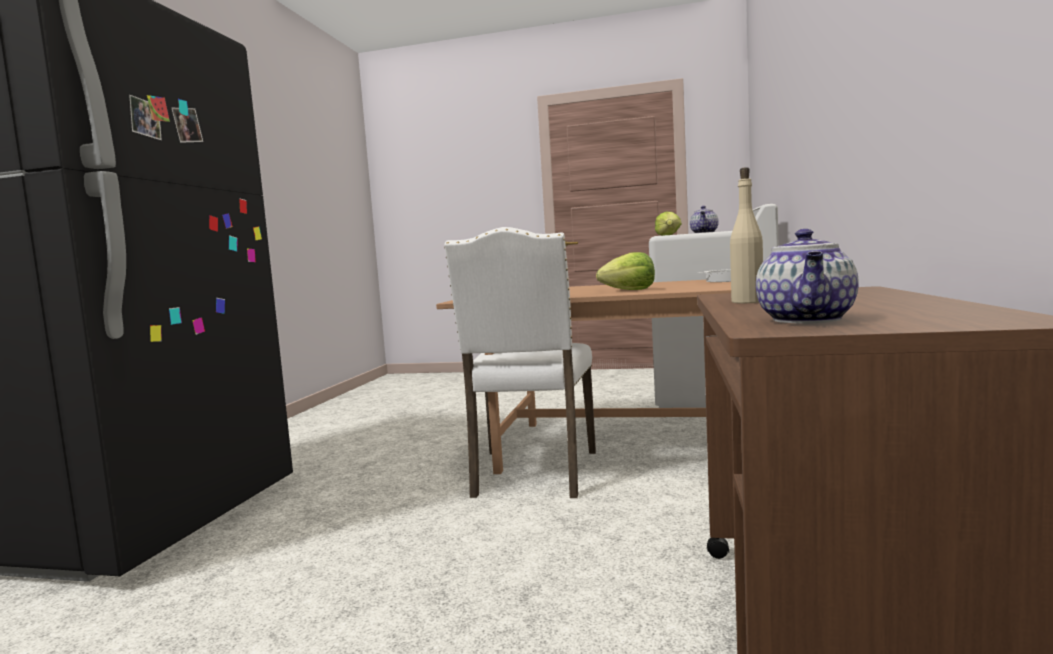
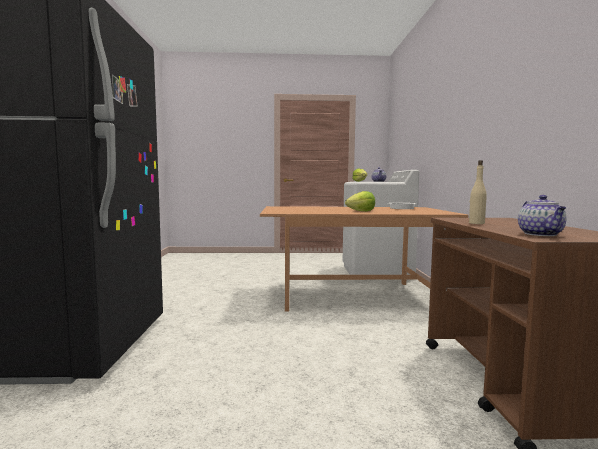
camera: 15 degrees left, 0 degrees up
white chair [444,227,596,498] -> none

